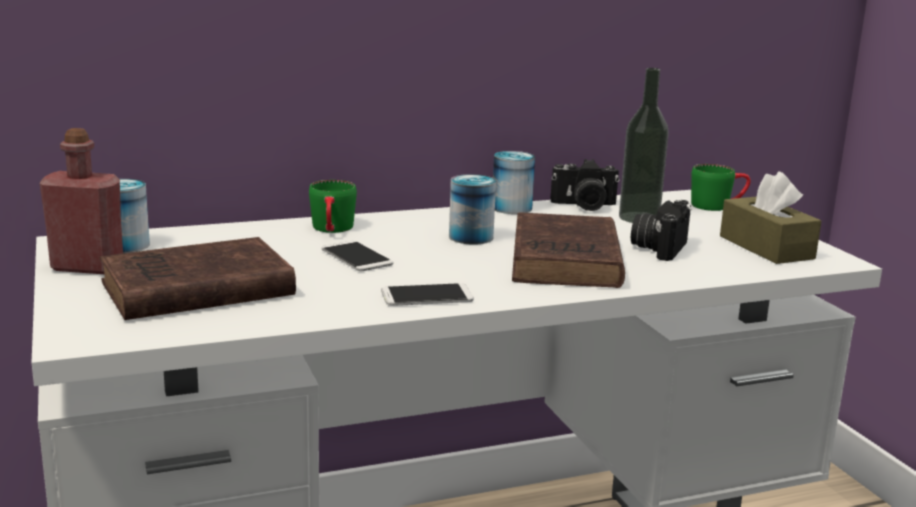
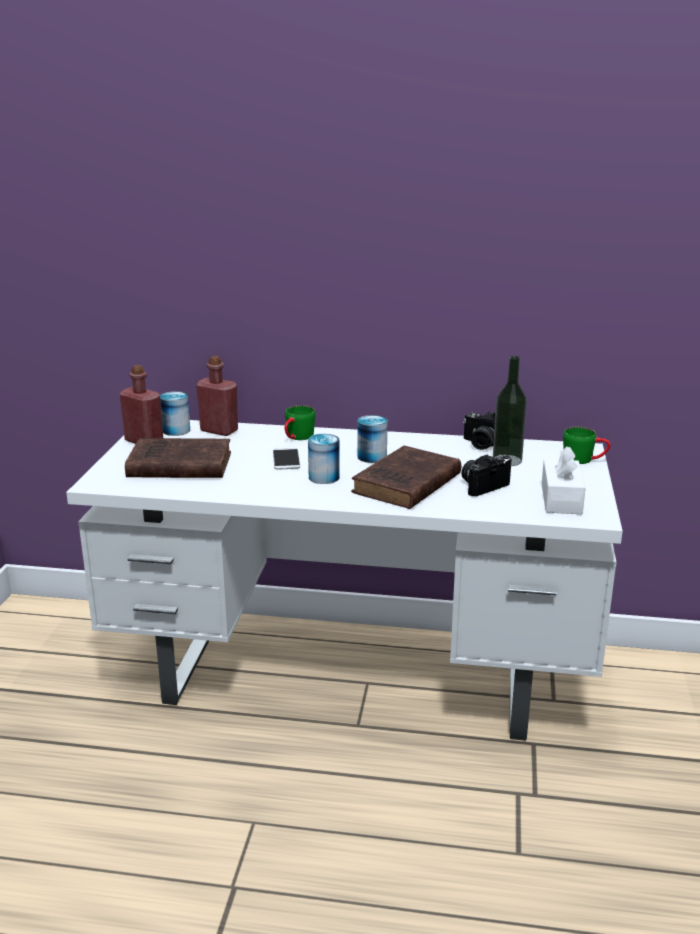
camera: 30 degrees right, 5 degrees up
phone [381,283,474,306] -> none
can [493,151,535,214] -> can moved to [308,434,340,484]
brown tissue box [720,171,821,264] -> white tissue box [542,446,586,514]
none -> red bottle [196,356,238,436]

